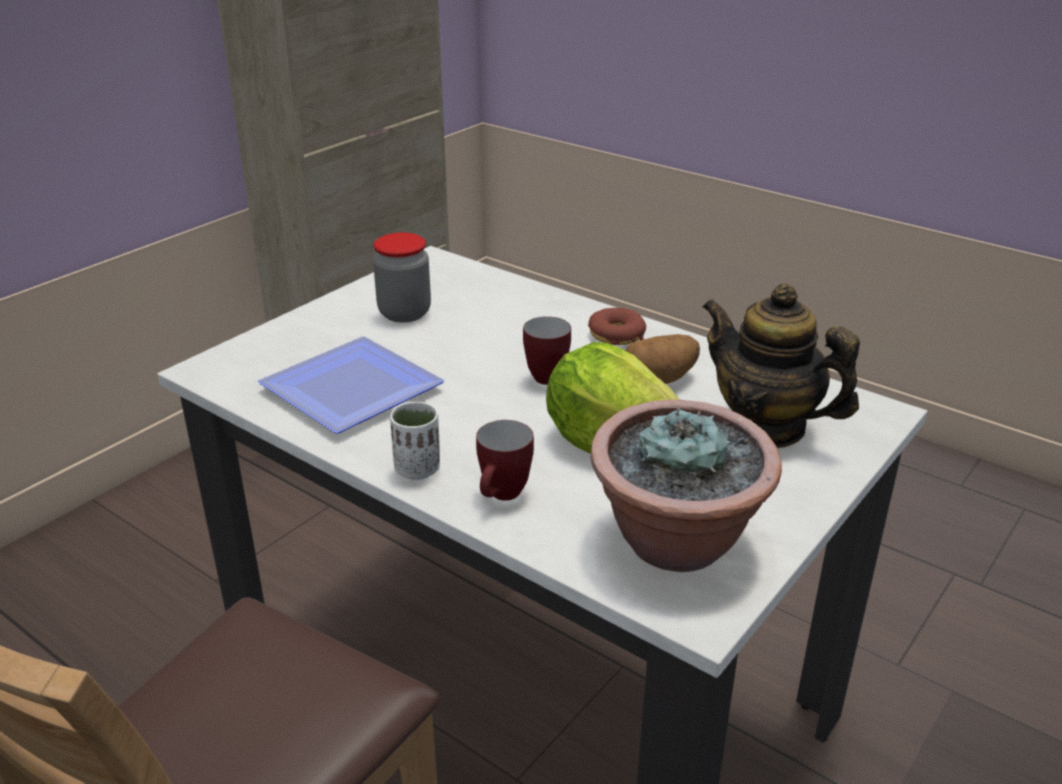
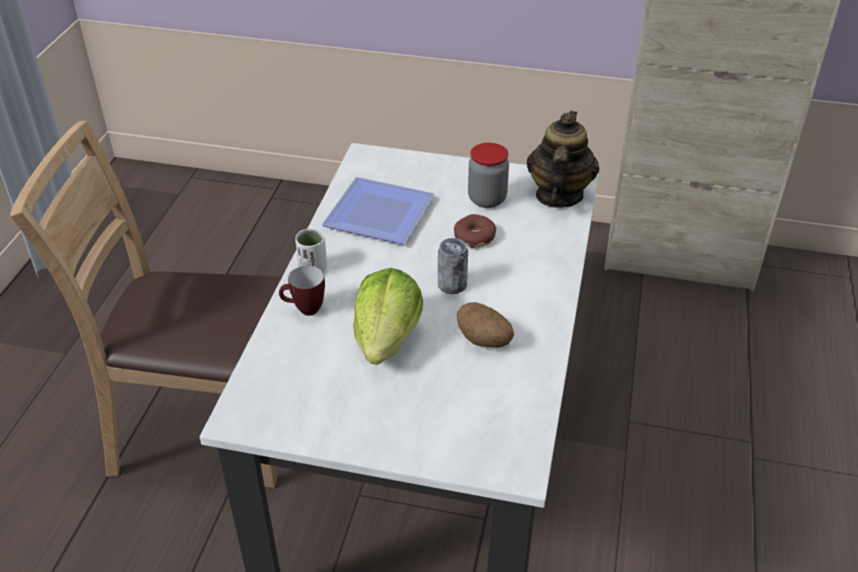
camera: 65 degrees right, 10 degrees up
mug [523,316,571,385] -> can [438,238,468,294]
donut [588,308,646,345] -> donut moved to [454,214,496,248]
potted plant [591,400,782,572] -> none
teapot [702,283,860,448] -> teapot moved to [527,111,599,208]

